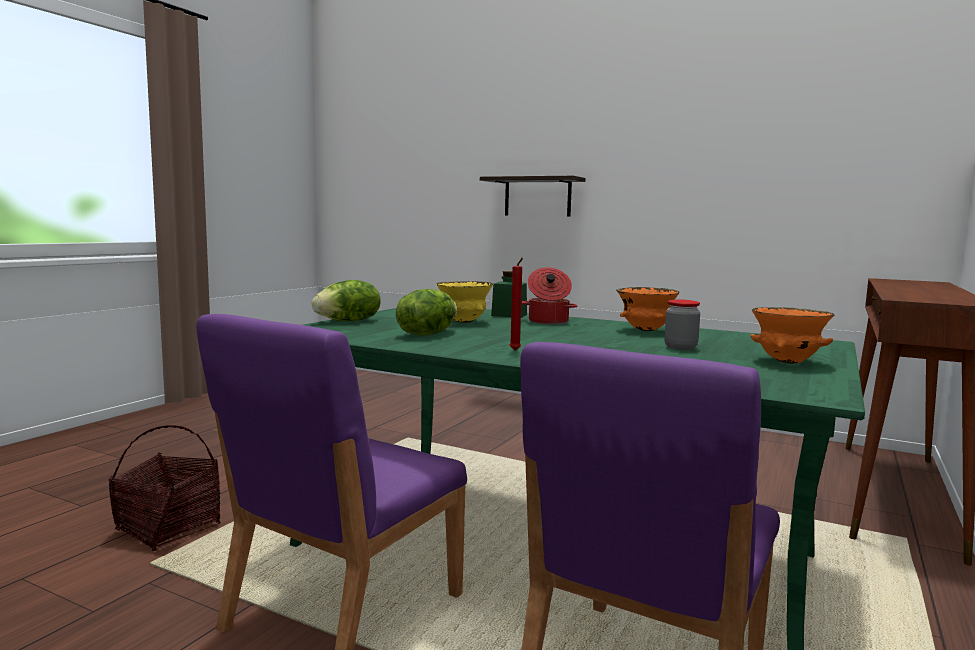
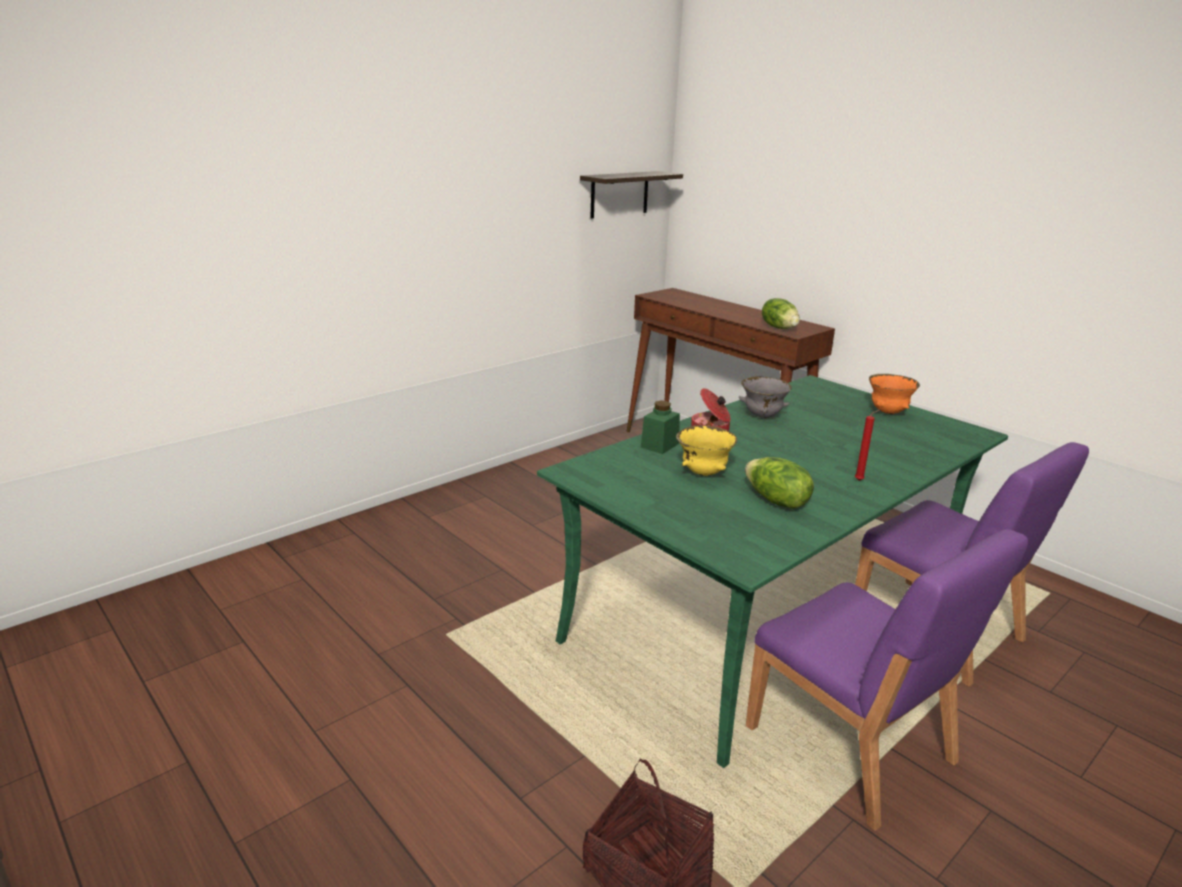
camera: 70 degrees left, 15 degrees up
lettuce [312,280,381,321] -> lettuce moved to [762,298,800,329]
shelf [480,176,585,217] -> shelf moved to [580,171,683,218]
orange bowl [616,287,680,331] -> grey bowl [739,377,792,418]
jar [664,299,700,350] -> none

